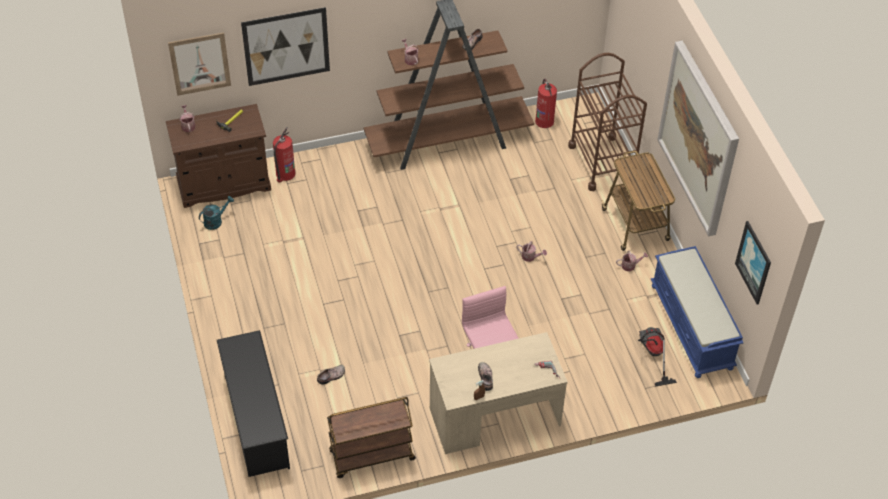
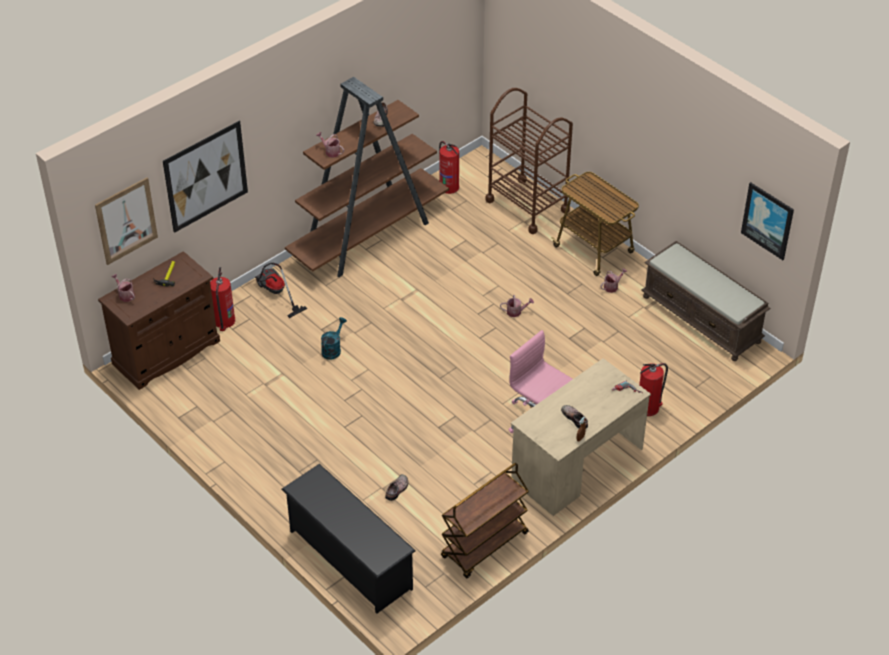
camera: 25 degrees left, 5 degrees down
turquoise watering can [199,196,234,230] -> turquoise watering can moved to [321,317,347,360]
vacuum cleaner [638,327,677,387] -> vacuum cleaner moved to [255,263,308,318]
blue bench [651,246,743,378] -> brown bench [641,241,770,361]
picture [657,40,739,237] -> none
none -> fire extinguisher [639,363,668,416]

